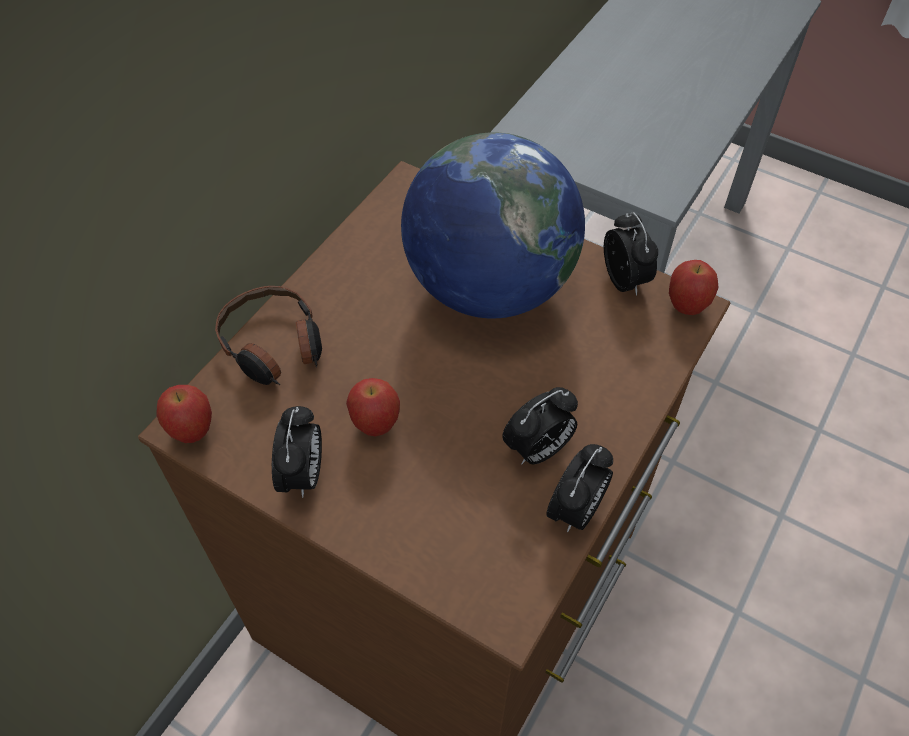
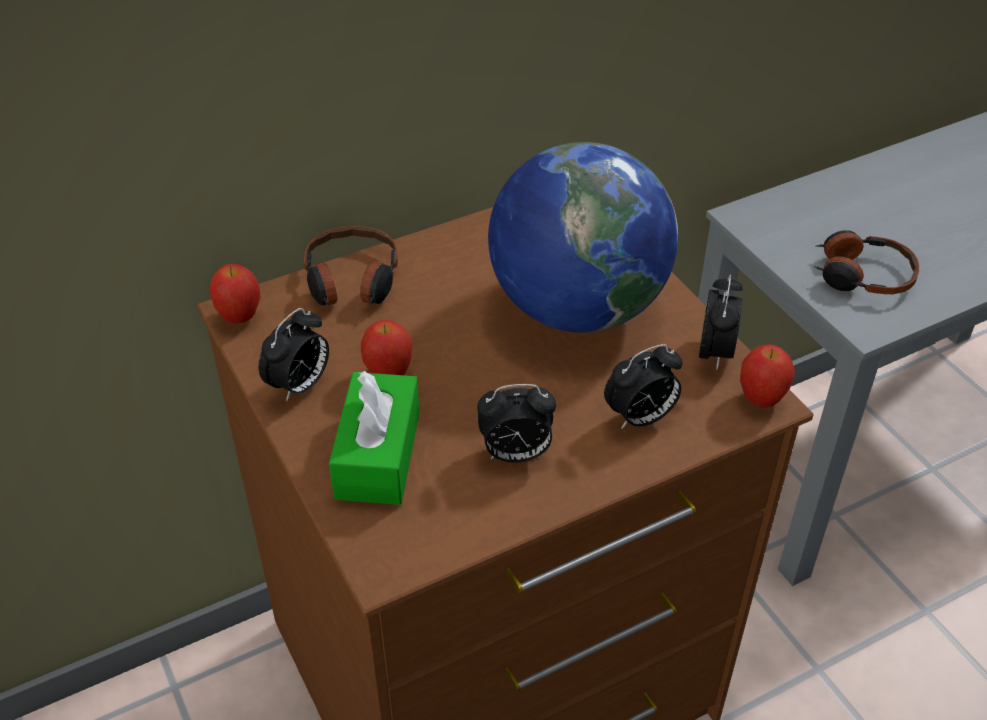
camera: 30 degrees right, 10 degrees down
alarm clock [546,444,613,532] -> alarm clock moved to [604,344,682,429]
none -> green tissue box [329,371,420,505]
none -> headphones [814,230,919,294]

